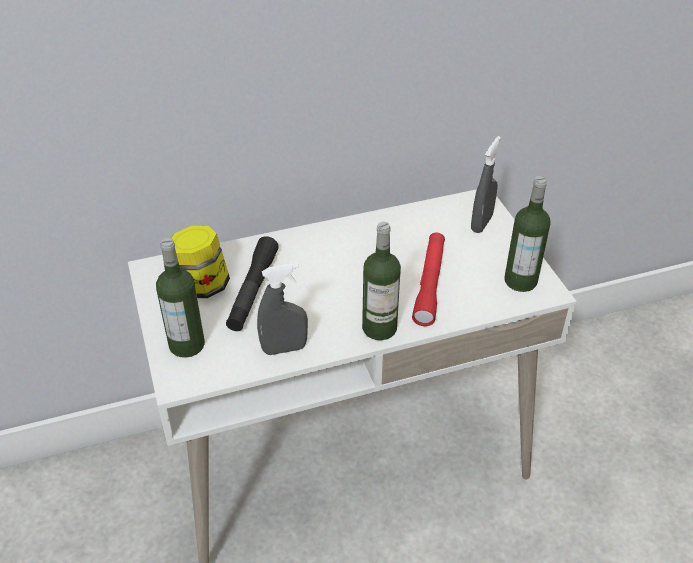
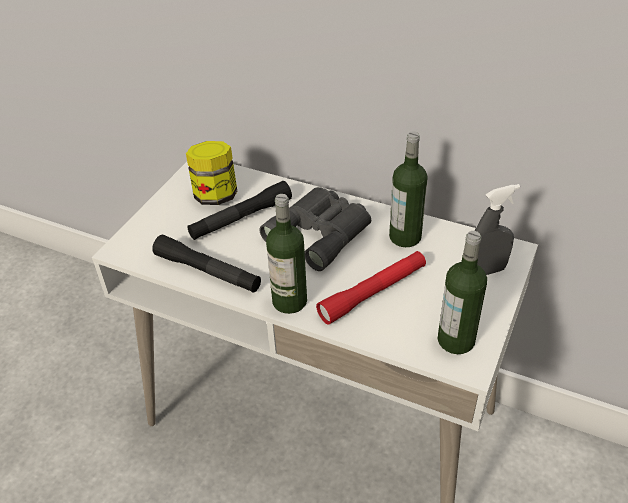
camera: 45 degrees right, 0 degrees up
bottle [156,238,205,358] -> bottle moved to [389,131,428,247]
grey spray bottle [257,263,308,355] -> black flashlight [152,235,261,293]
none -> grey binoculars [259,187,371,271]

